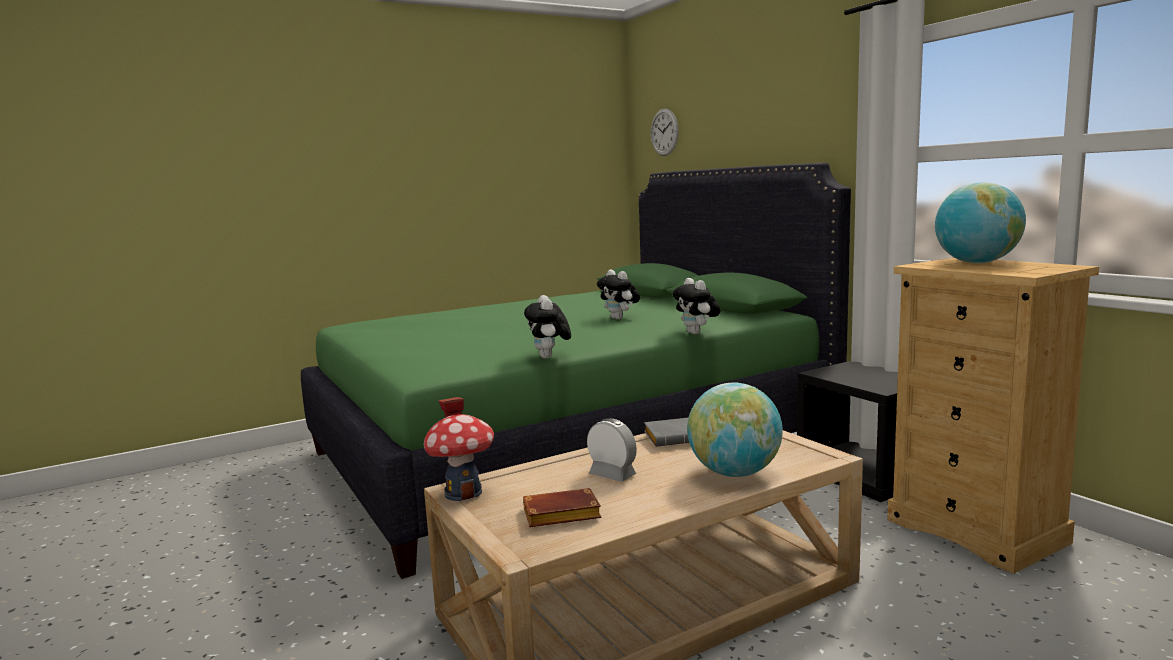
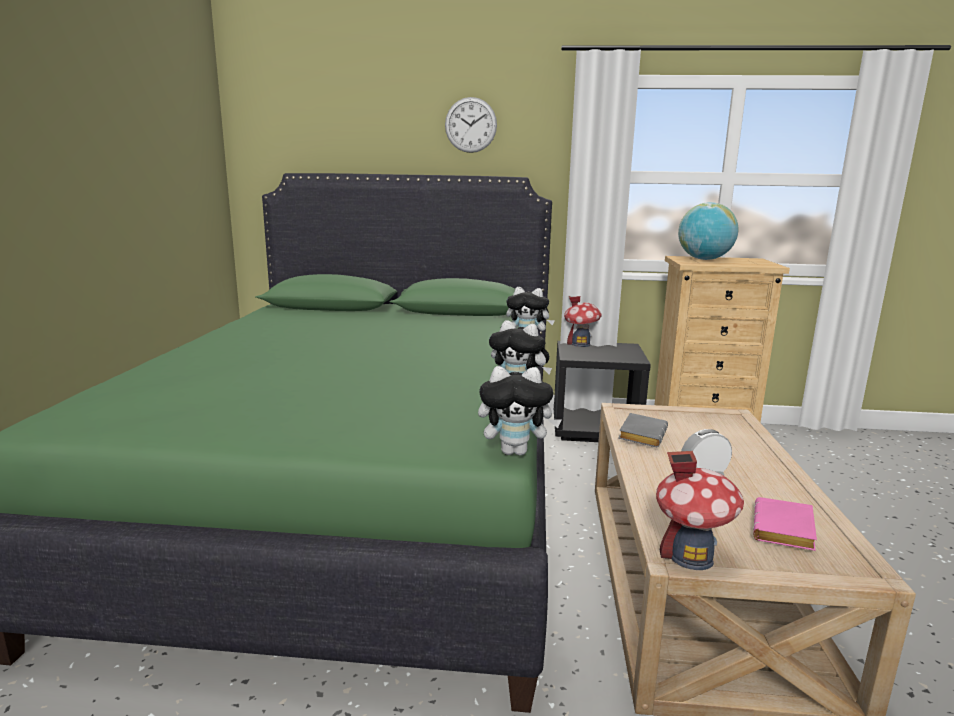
camera: 55 degrees left, 5 degrees up
brown book [523,488,601,527] -> pink book [753,497,817,551]
plush toy [597,270,640,320] -> plush toy moved to [478,366,561,455]
wall clock [651,109,678,156] -> wall clock moved to [445,97,497,153]
globe [687,382,783,477] -> none
none -> toy house [564,296,602,347]

